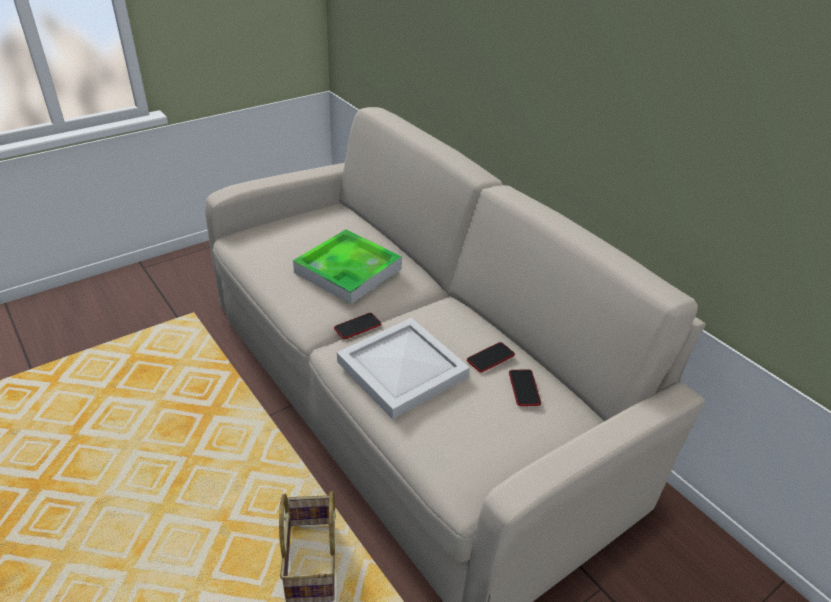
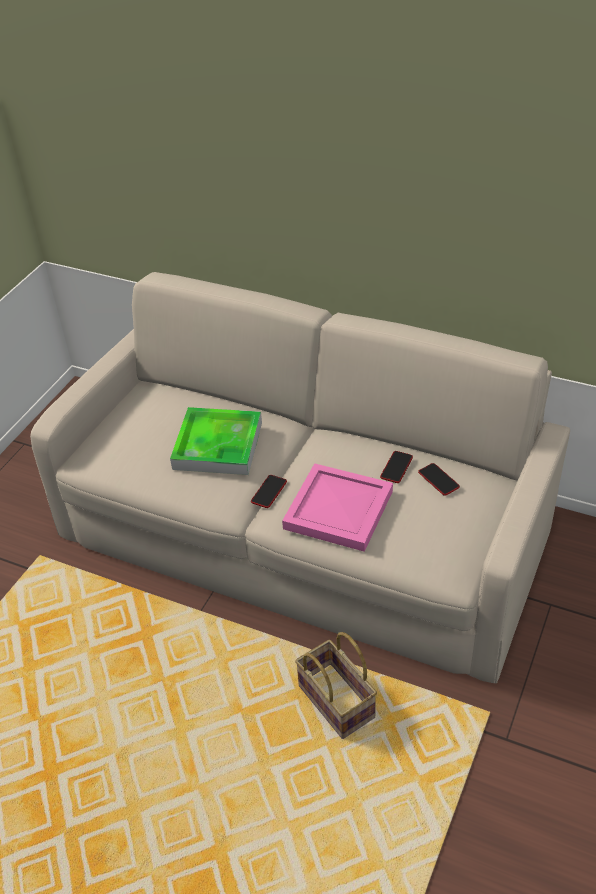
camera: 25 degrees left, 5 degrees up
white tray [337,318,470,419] -> pink tray [282,463,393,552]

